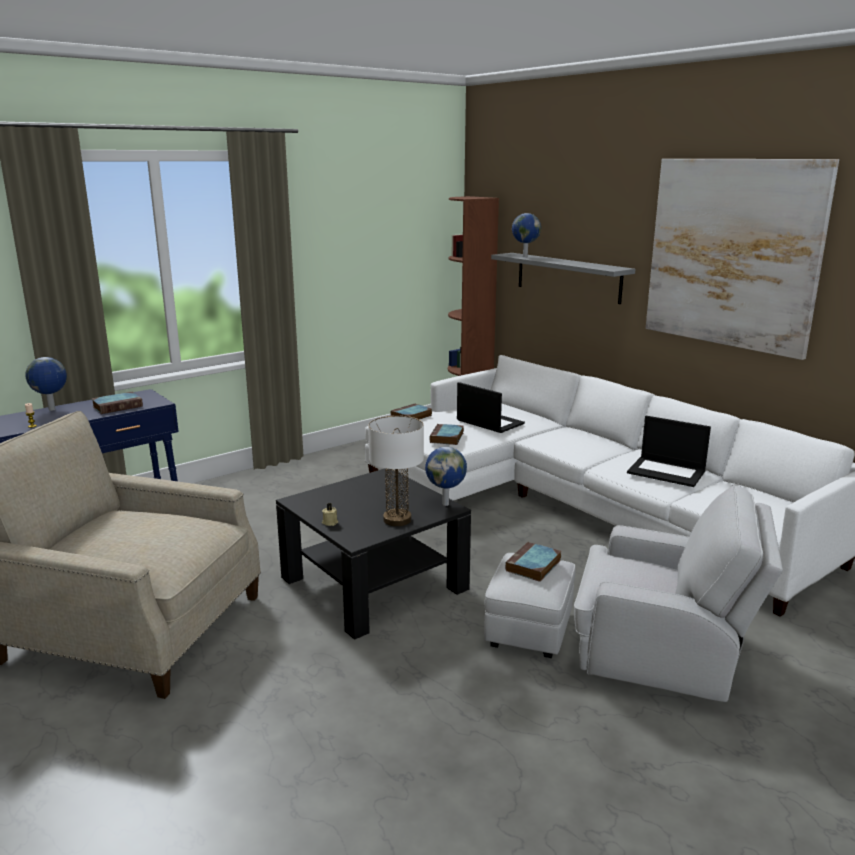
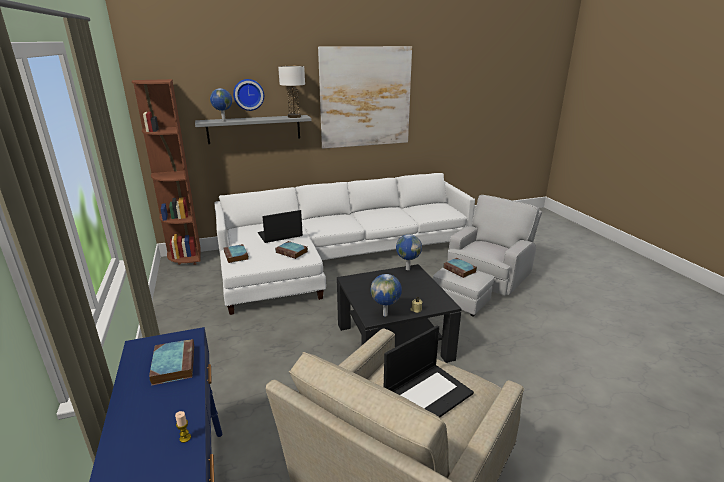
camera: 70 degrees left, 5 degrees up
globe [25,357,67,411] -> globe moved to [370,274,402,317]
table lamp [368,416,424,526] -> table lamp moved to [278,66,305,118]
laptop [627,416,711,487] -> laptop moved to [384,326,474,417]
none -> wall clock [233,79,264,111]

